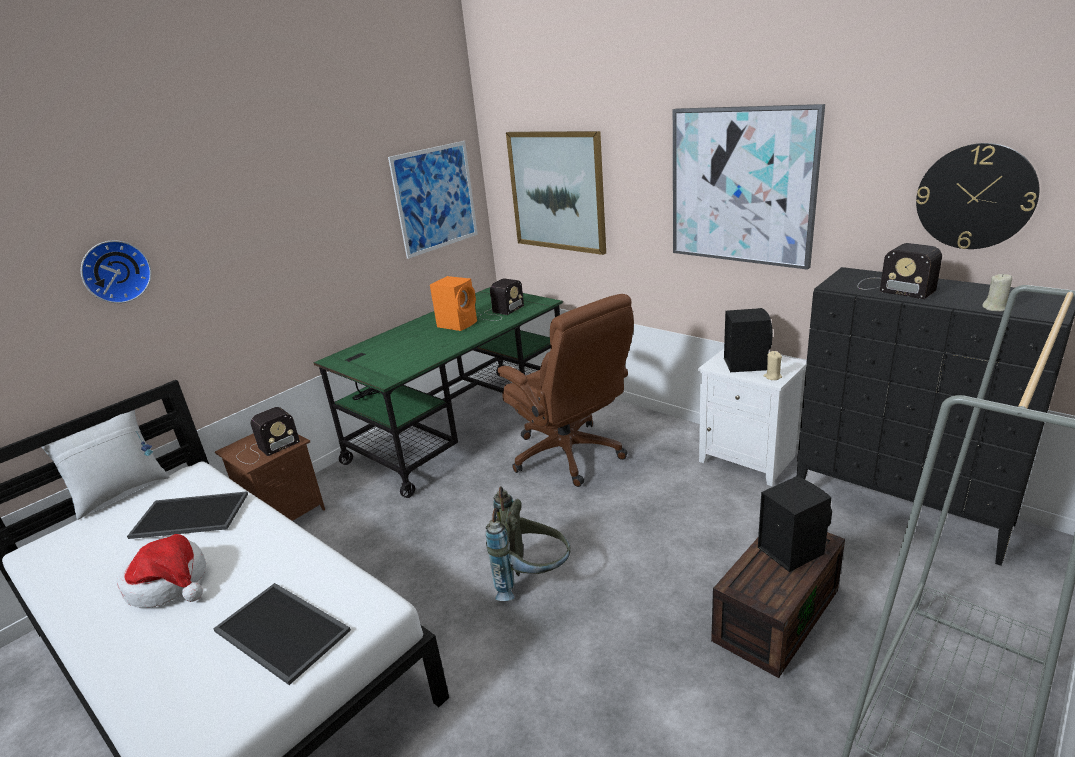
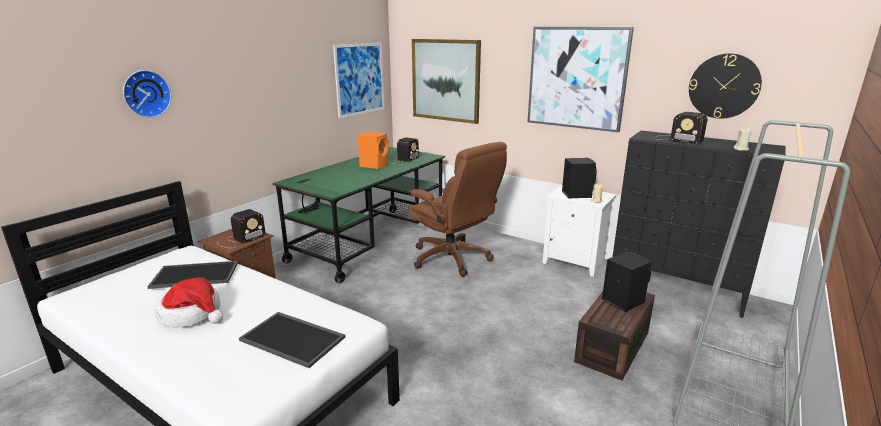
camera: 10 degrees left, 5 degrees down
grey pillow [41,410,170,520] -> none
grey backpack [486,486,571,601] -> none

